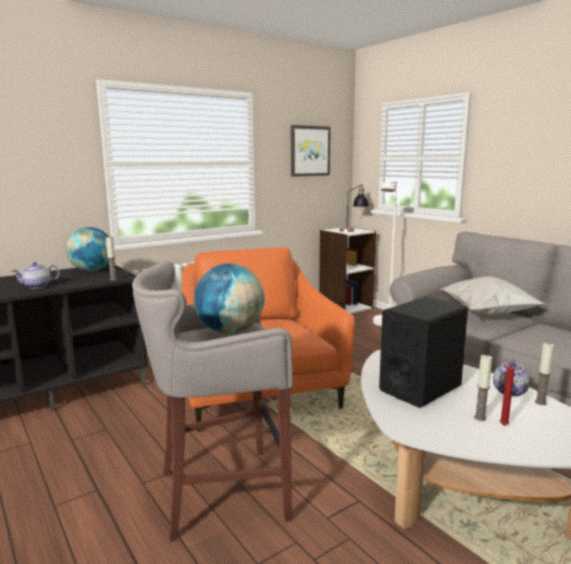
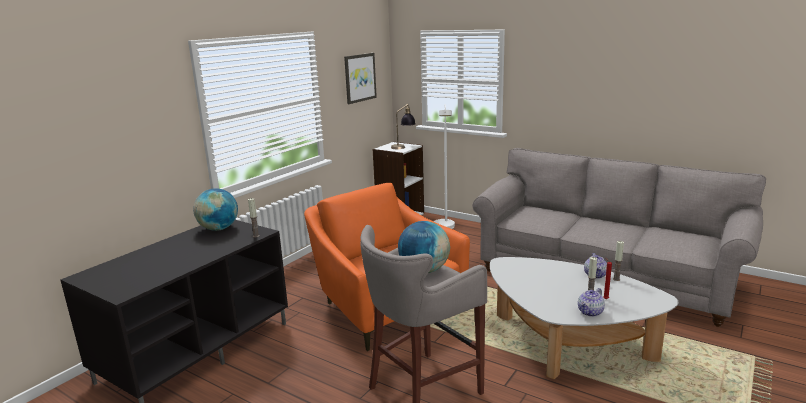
camera: 20 degrees left, 5 degrees up
teapot [12,262,60,289] -> teapot moved to [578,288,605,317]
black speaker [379,296,468,408] -> none
white pillow [441,277,546,315] -> none

